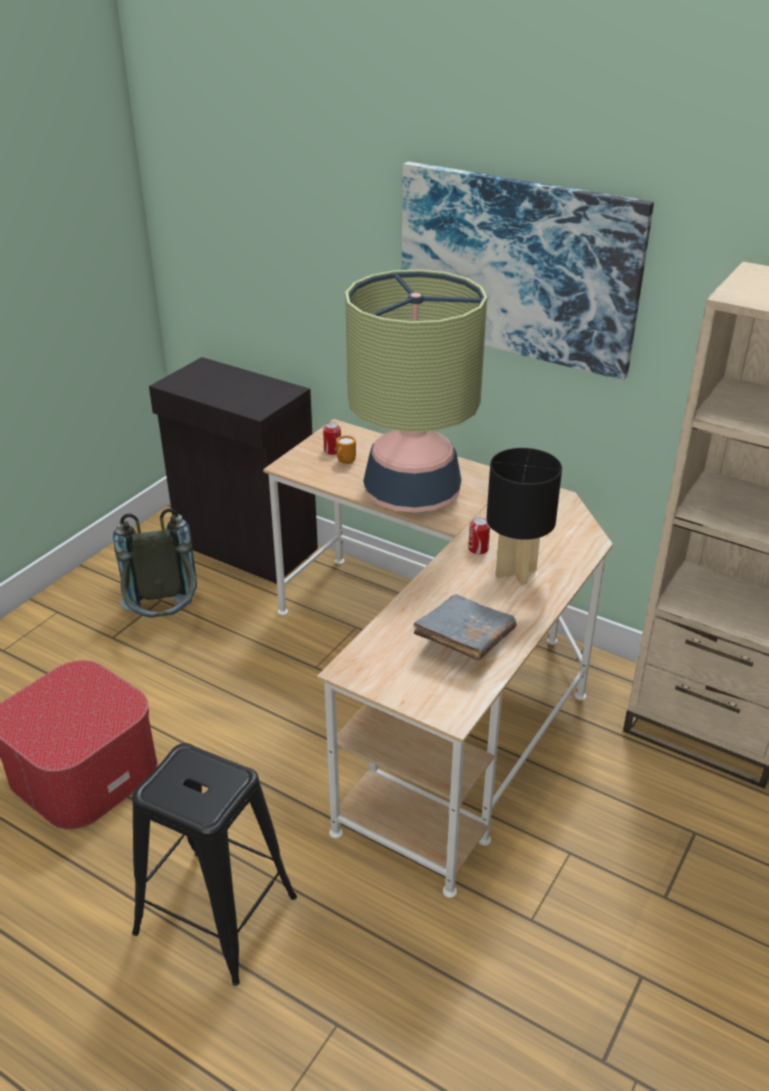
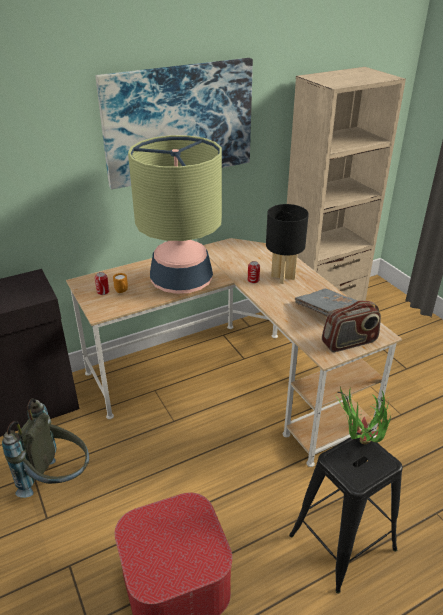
camera: 60 degrees left, 0 degrees up
none -> radio [322,300,381,352]
none -> potted plant [335,387,391,444]

